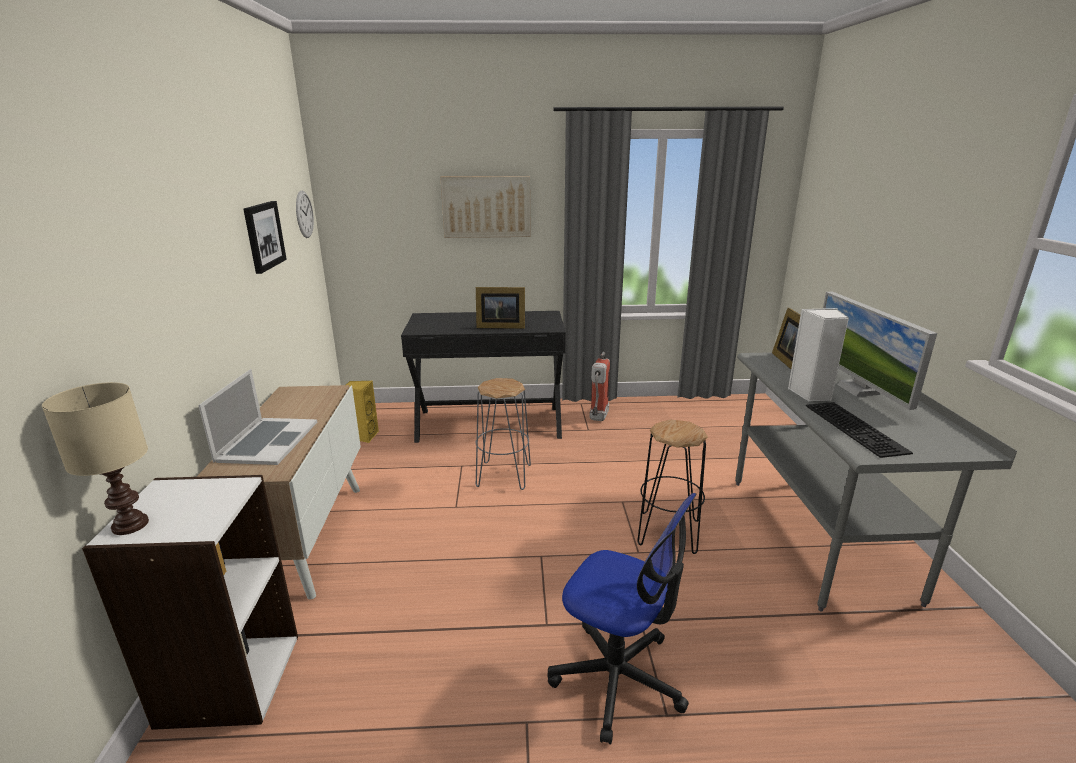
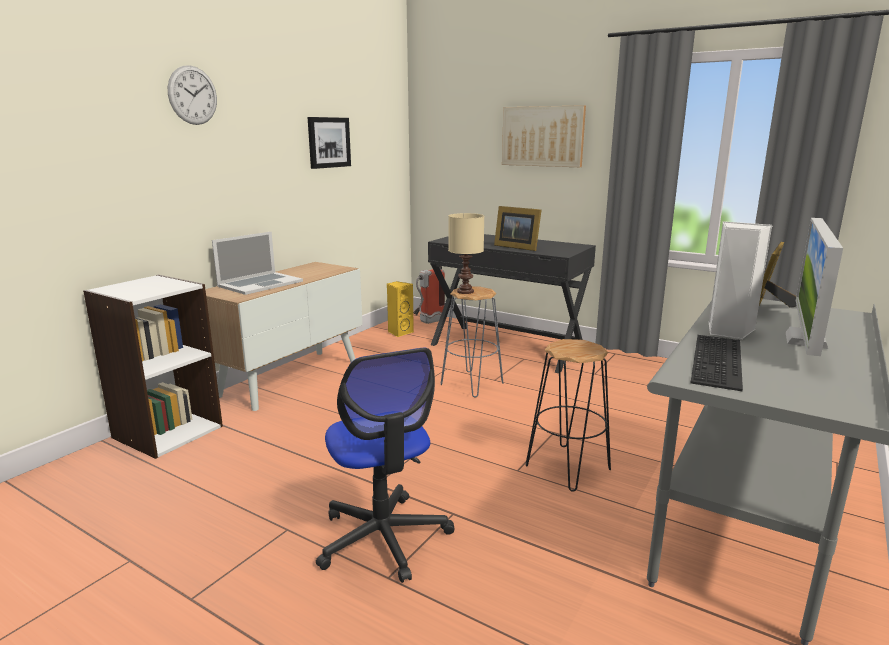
camera: 35 degrees right, 5 degrees down
beige table lamp [42,382,149,535] -> beige table lamp moved to [448,213,484,294]
wall clock [296,190,314,238] -> wall clock moved to [168,65,217,125]
fire extinguisher [590,352,610,421] -> fire extinguisher moved to [413,266,445,324]

